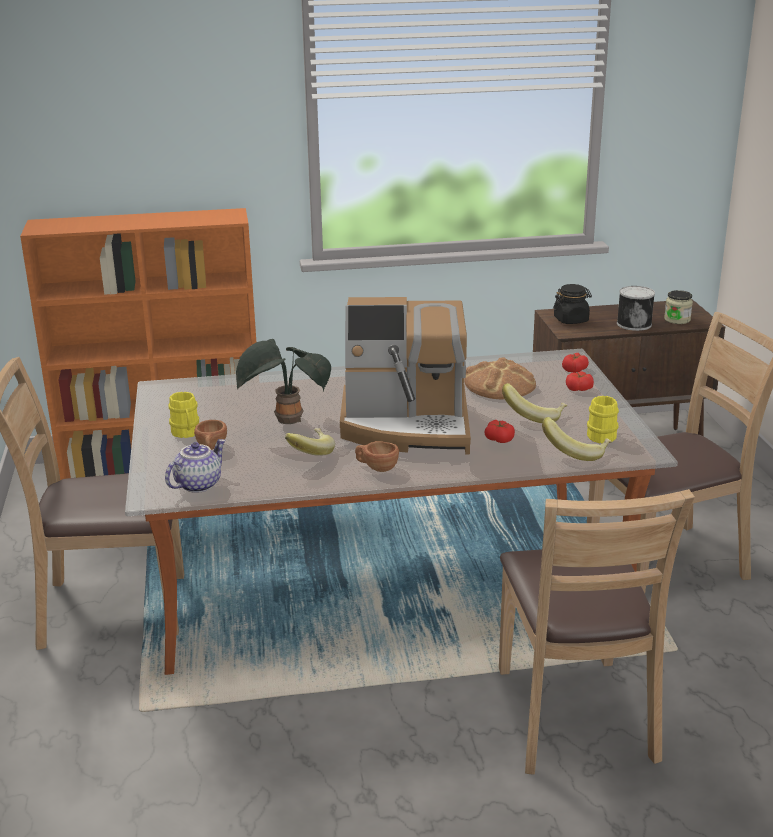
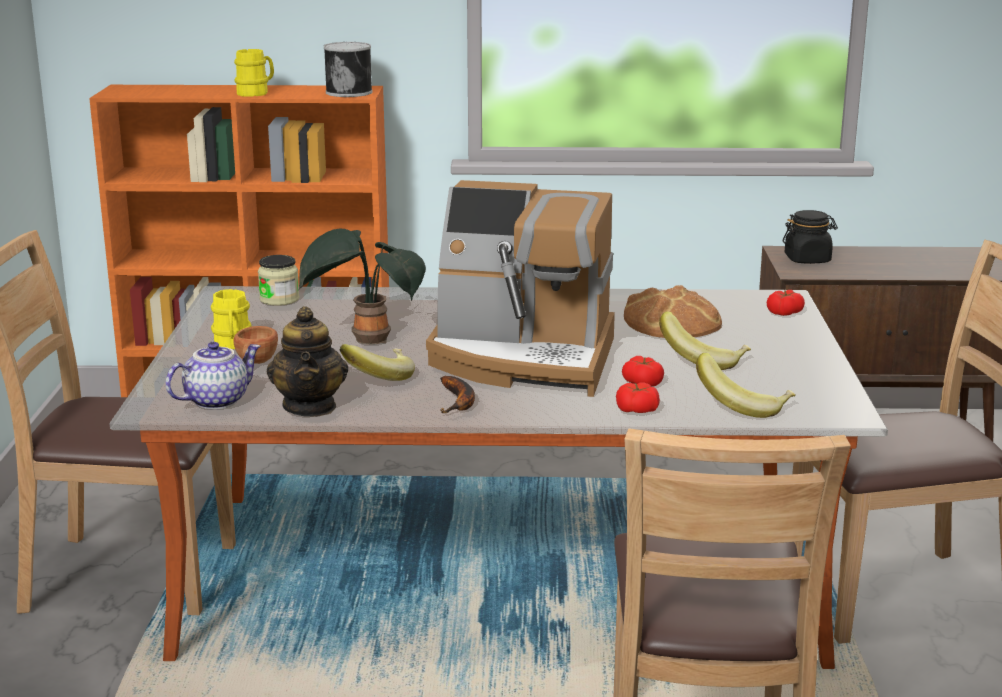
camera: 10 degrees right, 5 degrees down
brown cup [355,441,399,472] -> banana [440,376,475,414]
tomato [566,371,594,391] -> tomato moved to [616,382,660,413]
yellow mug [587,396,619,444] -> yellow mug moved to [234,49,274,97]
can [617,286,655,331] -> can moved to [324,42,373,97]
jar [664,290,693,324] -> jar moved to [258,255,299,306]
none -> teapot [267,306,348,417]

